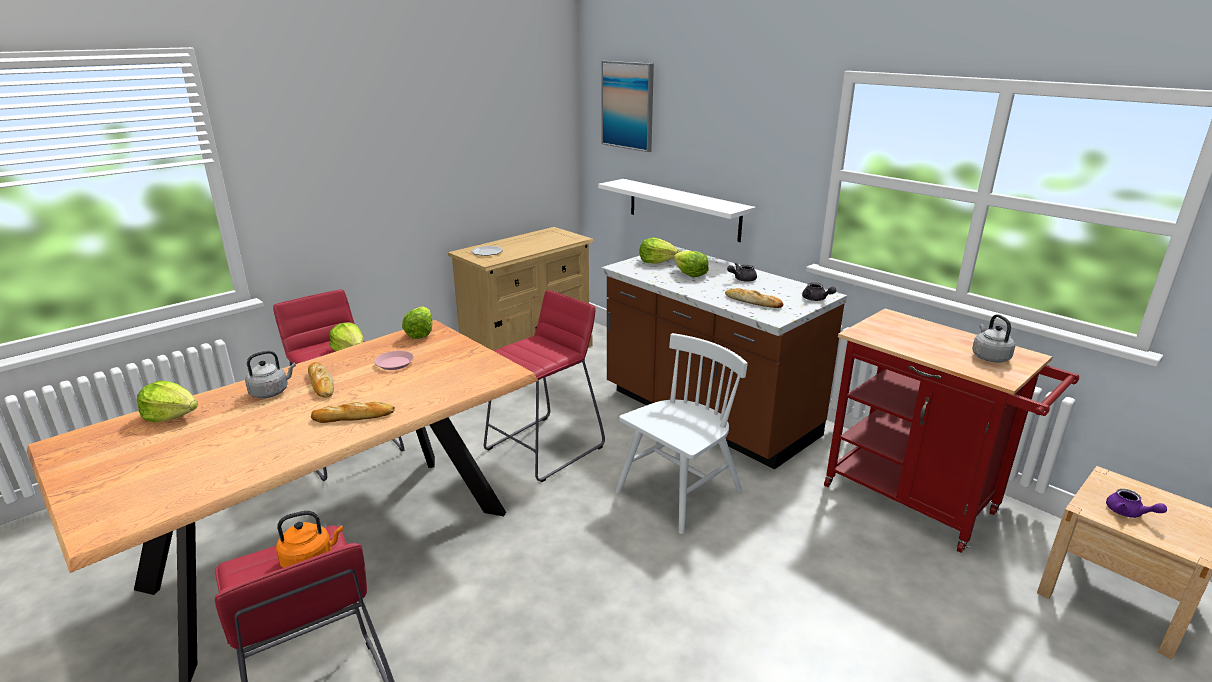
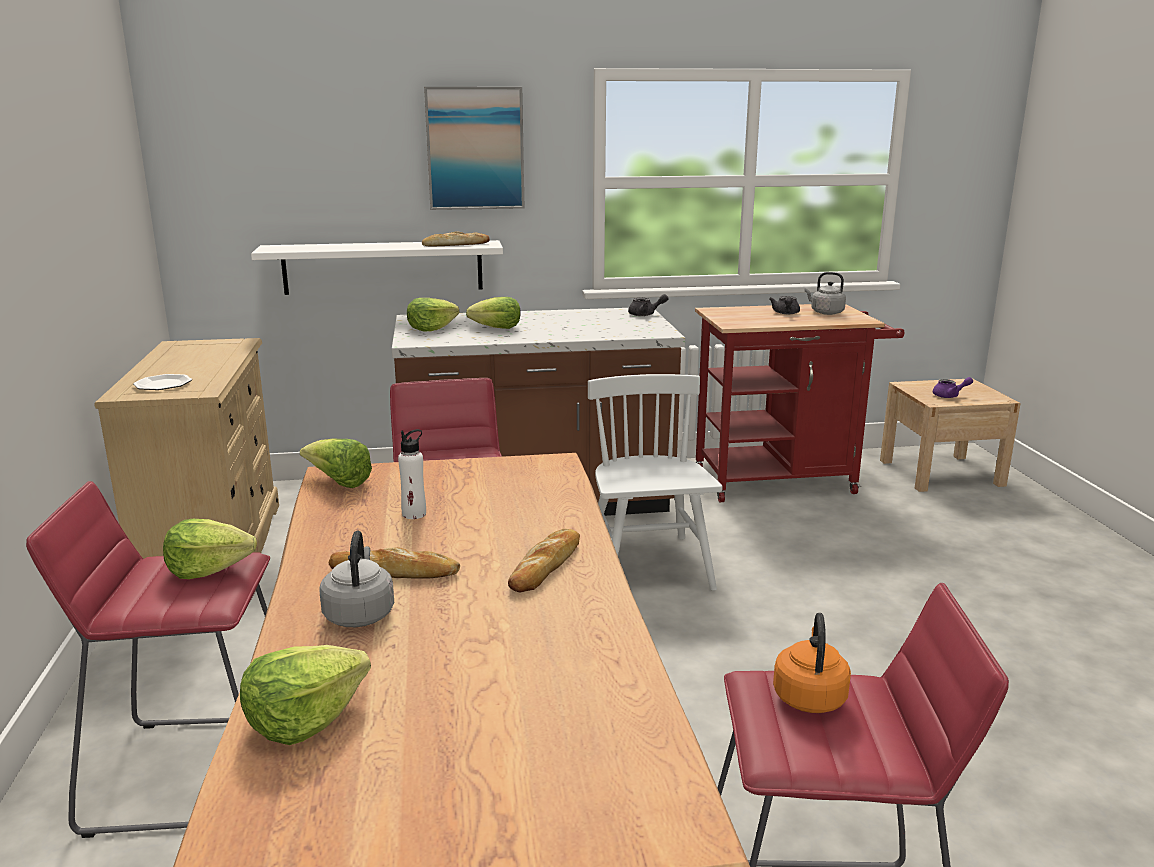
camera: 55 degrees left, 5 degrees down
pink plate [374,351,414,370] -> white bottle [398,429,426,519]
picture [601,61,654,152] -> picture moved to [424,87,525,210]
bread [725,288,783,308] -> bread moved to [422,232,490,247]
grey teapot [727,263,757,282] -> grey teapot moved to [769,296,800,314]

